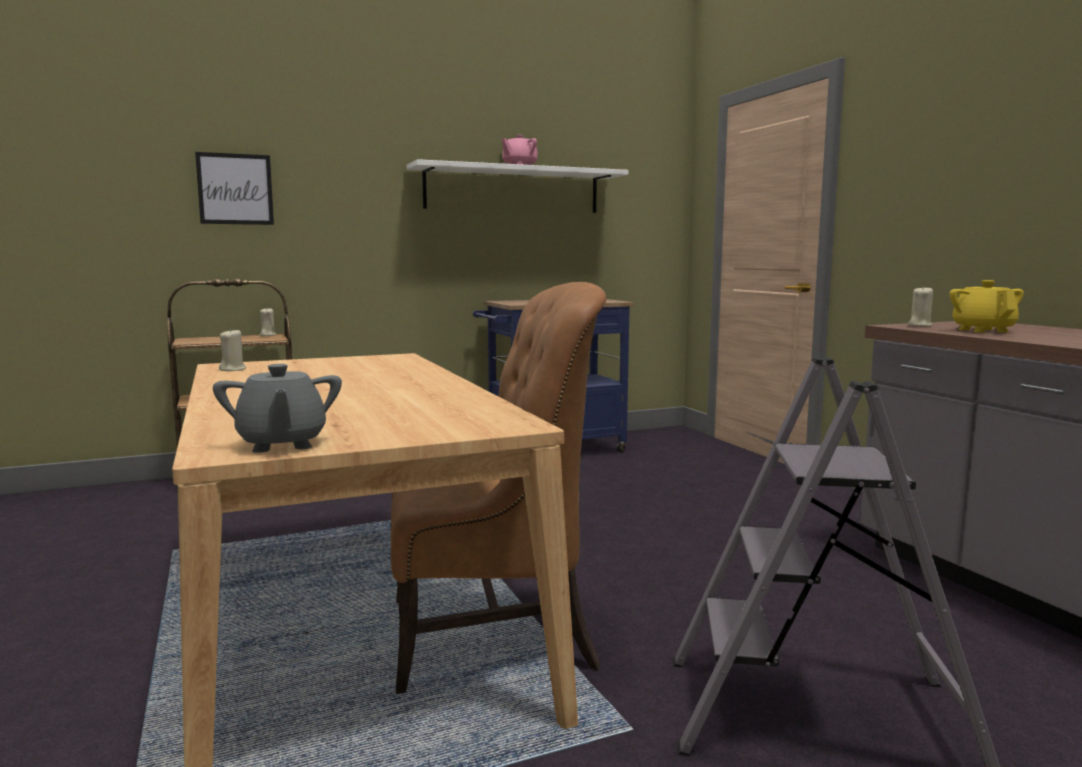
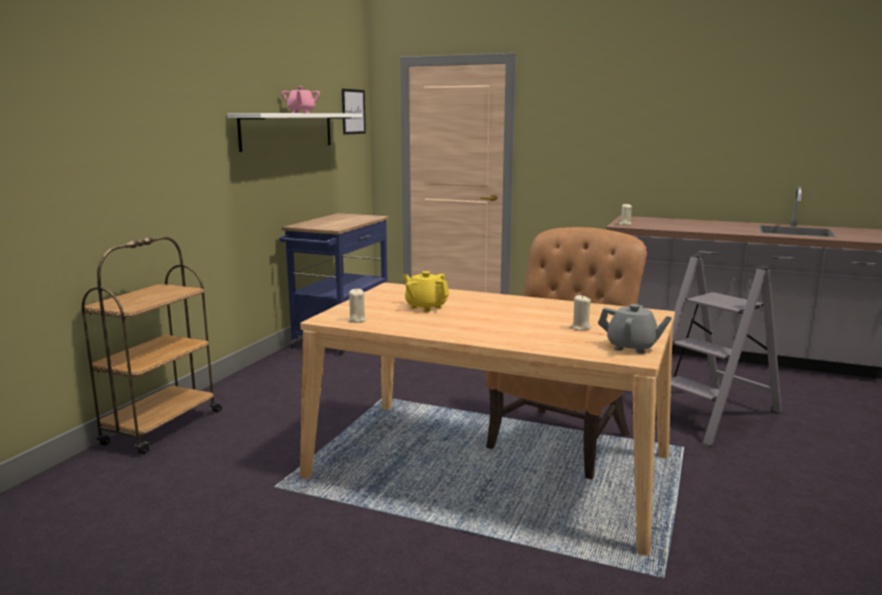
camera: 45 degrees left, 5 degrees up
picture [195,152,274,225] -> picture moved to [342,89,366,135]
beige candle [260,307,276,336] -> beige candle moved to [569,295,591,331]
yellow teapot [949,280,1024,333] -> yellow teapot moved to [403,271,449,312]

